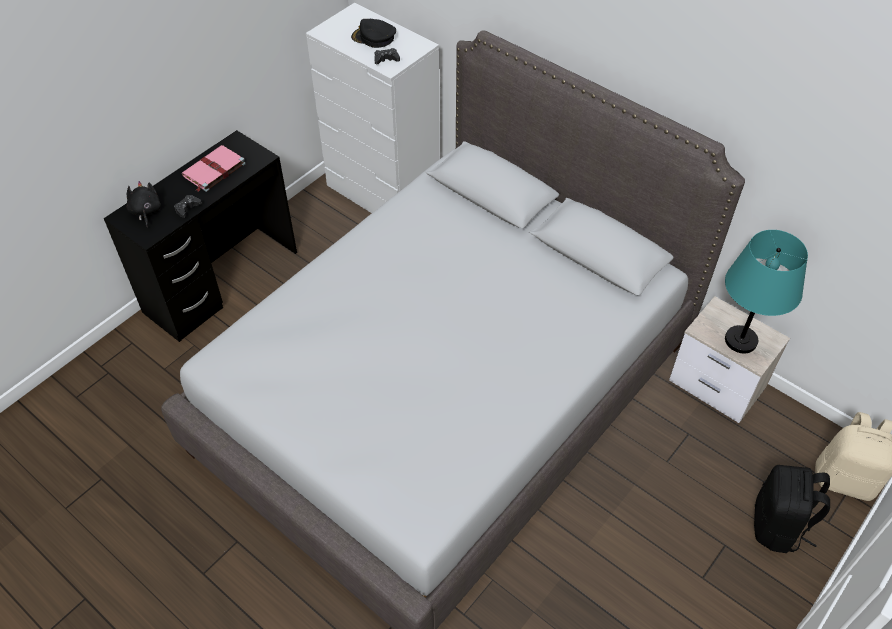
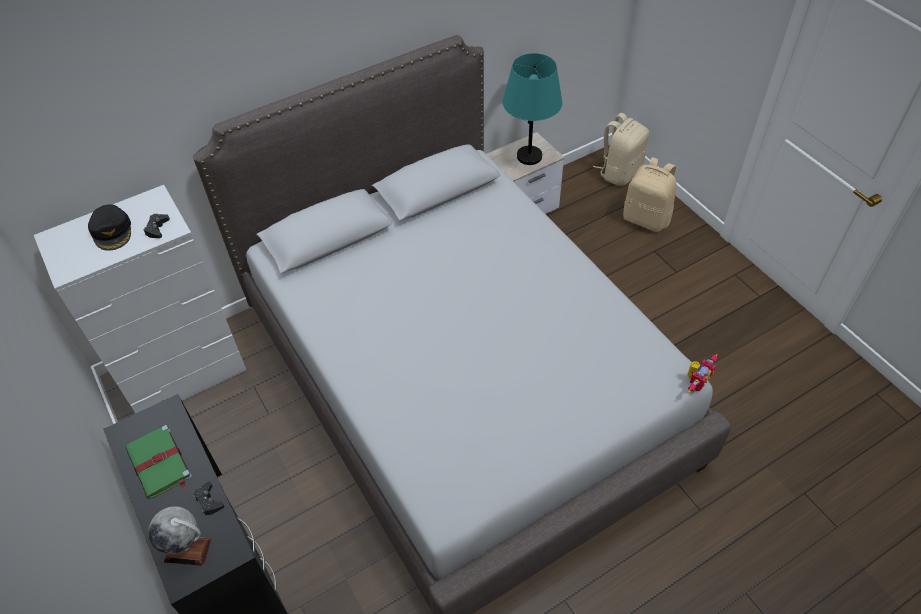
camera: 70 degrees left, 0 degrees up
black plush toy [126,181,161,228] -> globe [148,506,211,566]
pink book [182,145,246,192] -> green book [125,425,192,499]
black cap [351,19,396,48] -> black cap turned 60 degrees counterclockwise [88,204,131,251]
black backpack [754,465,830,553] -> beige backpack [623,157,677,232]
none -> toy robot [687,354,718,393]

